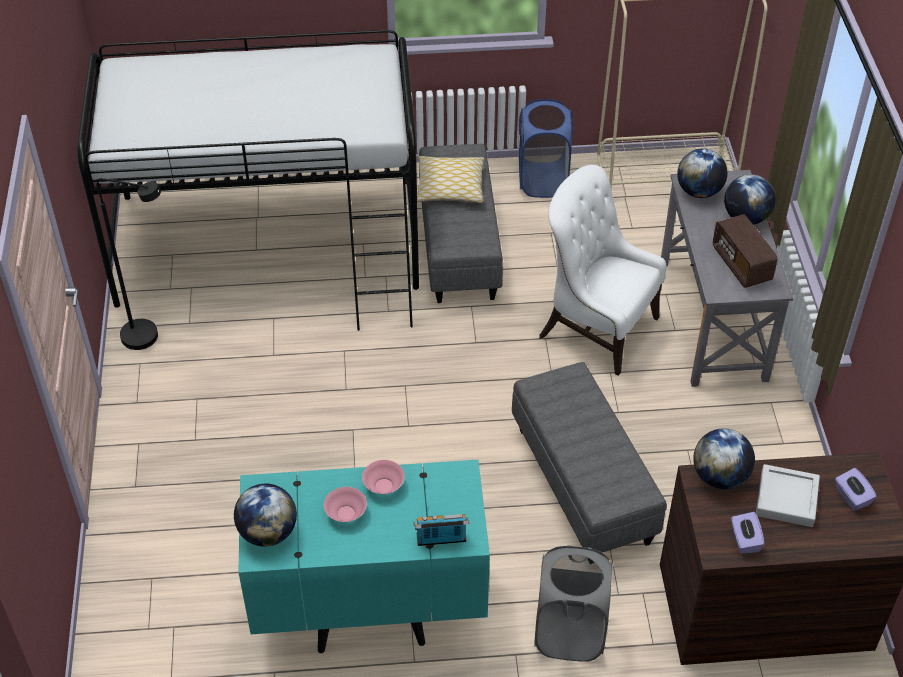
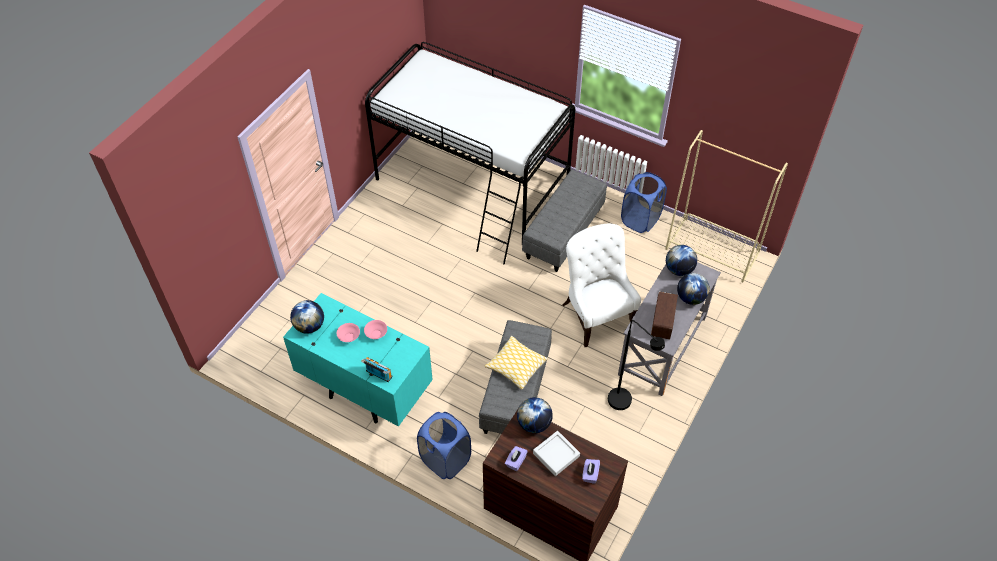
camera: 35 degrees right, 5 degrees up
black floor lamp [97,178,161,350] -> black floor lamp moved to [608,320,665,410]
pillow [417,156,484,203] -> pillow moved to [485,336,548,390]
grey laundry basket [535,545,613,662] -> blue laundry basket [417,412,471,479]

